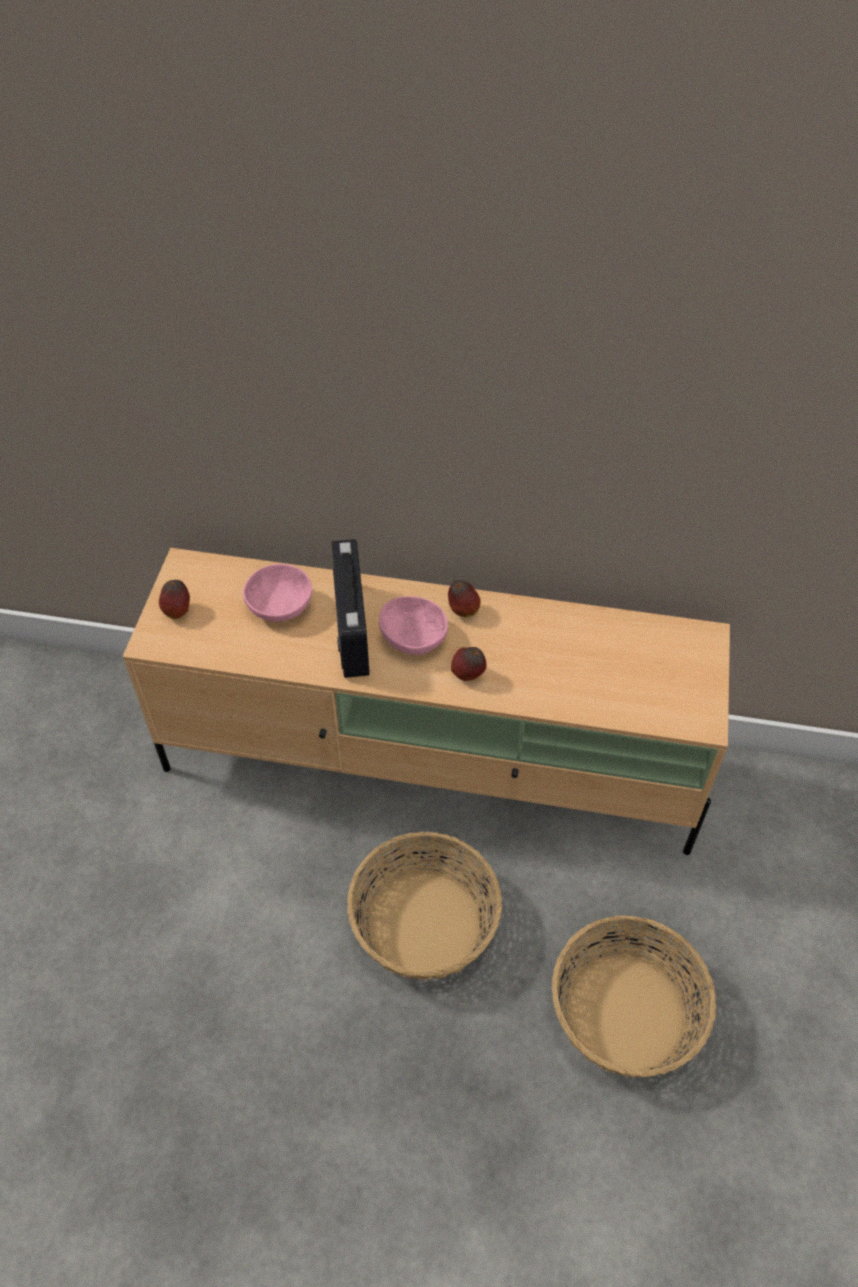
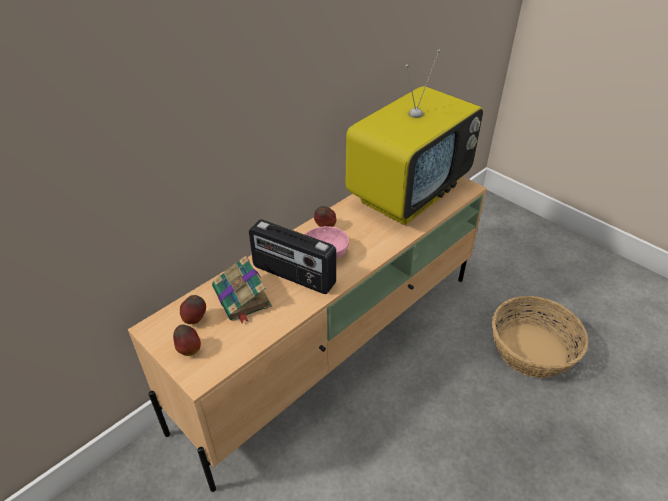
camera: 55 degrees left, 10 degrees down
pink bowl [243,564,312,622] -> book [212,256,272,324]
basket [347,832,502,980] -> none
apple [451,647,487,681] -> apple moved to [180,295,206,324]
none -> television [346,50,483,225]

